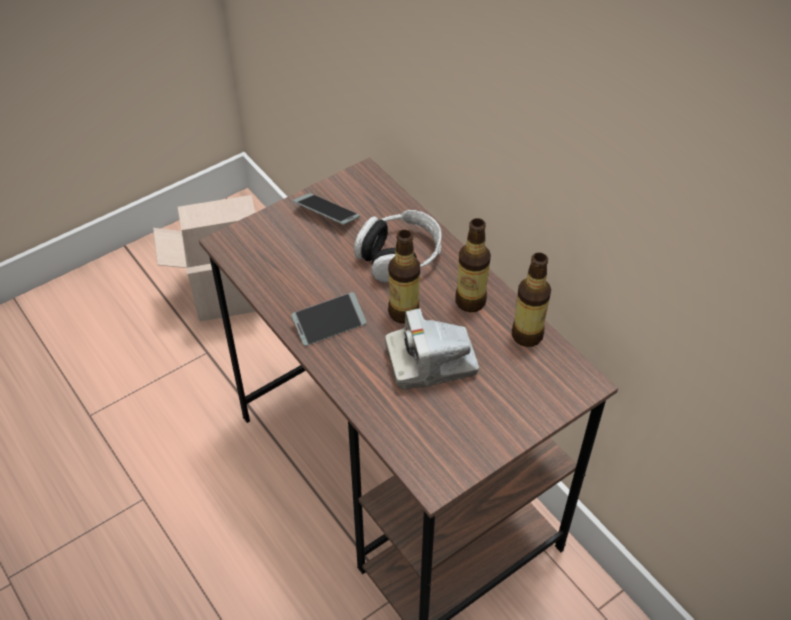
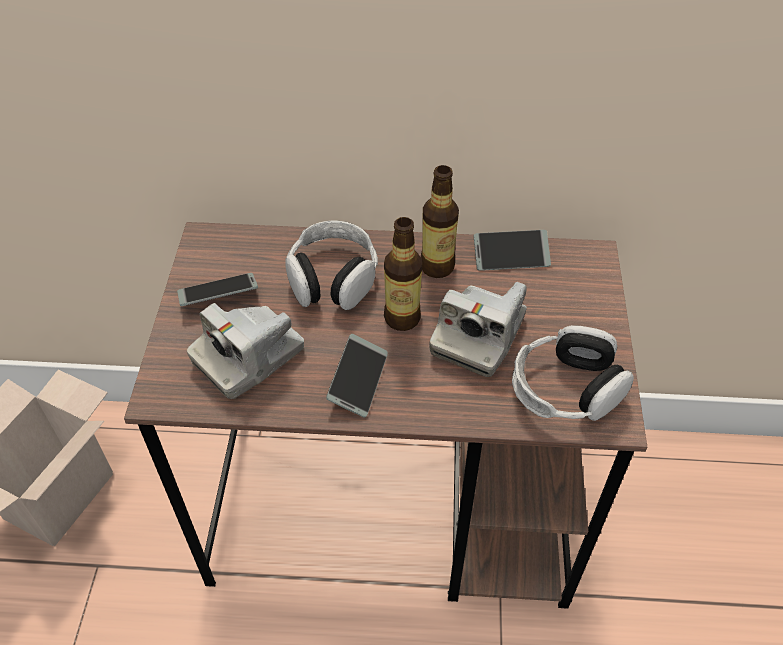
camera: 50 degrees left, 0 degrees up
bottle [512,252,551,347] -> phone [474,230,551,271]
none -> camera [187,303,304,399]
none -> headphones [512,325,634,421]

